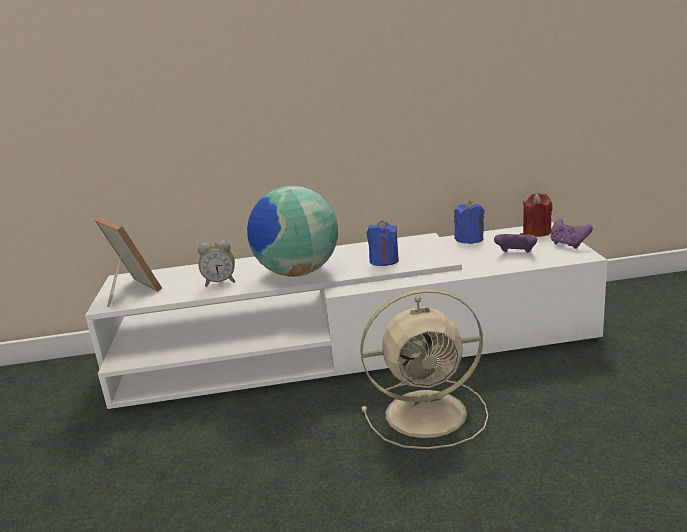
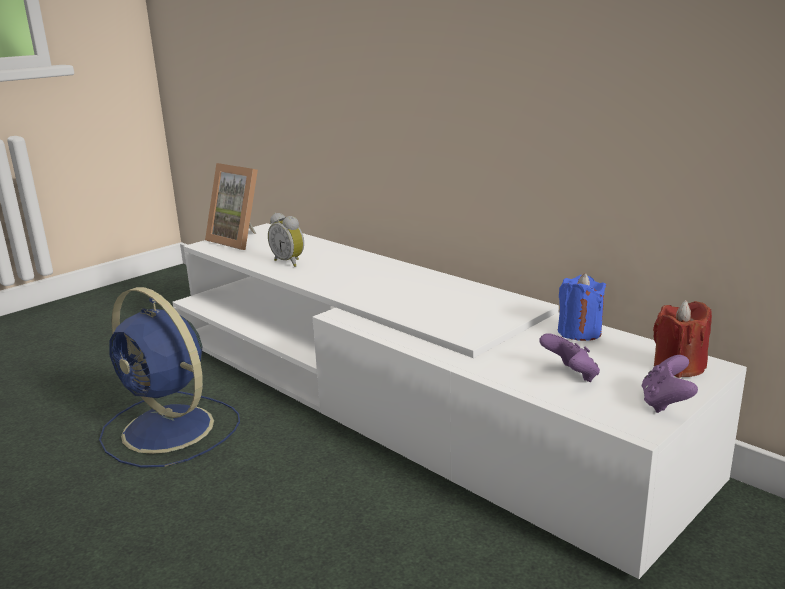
camera: 50 degrees right, 0 degrees up
picture frame [95,217,162,307] -> picture frame turned 120 degrees clockwise [205,163,258,250]
globe [247,186,338,277] -> none
beige fan [360,288,488,449] -> none
blue candle [367,220,399,266] -> none
none -> blue fan [99,287,240,468]

